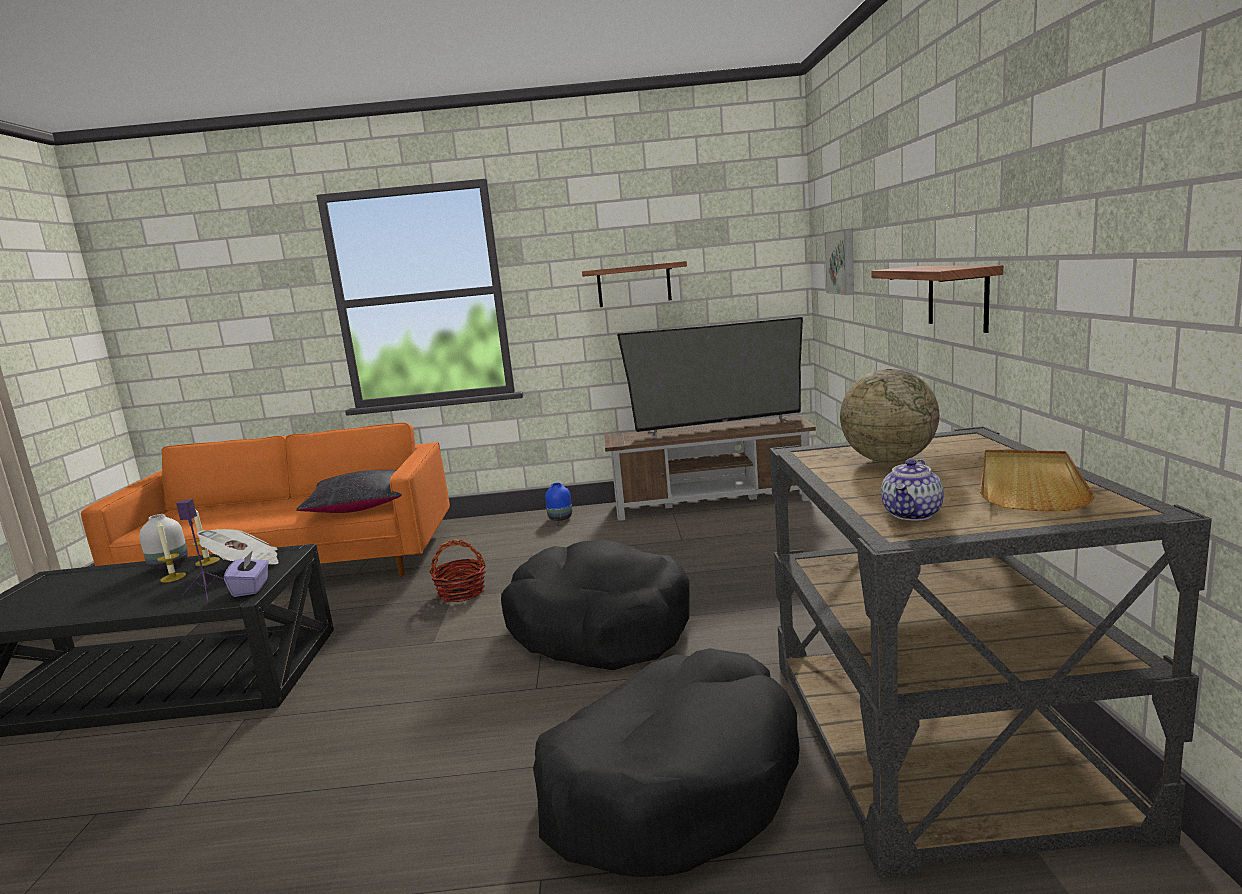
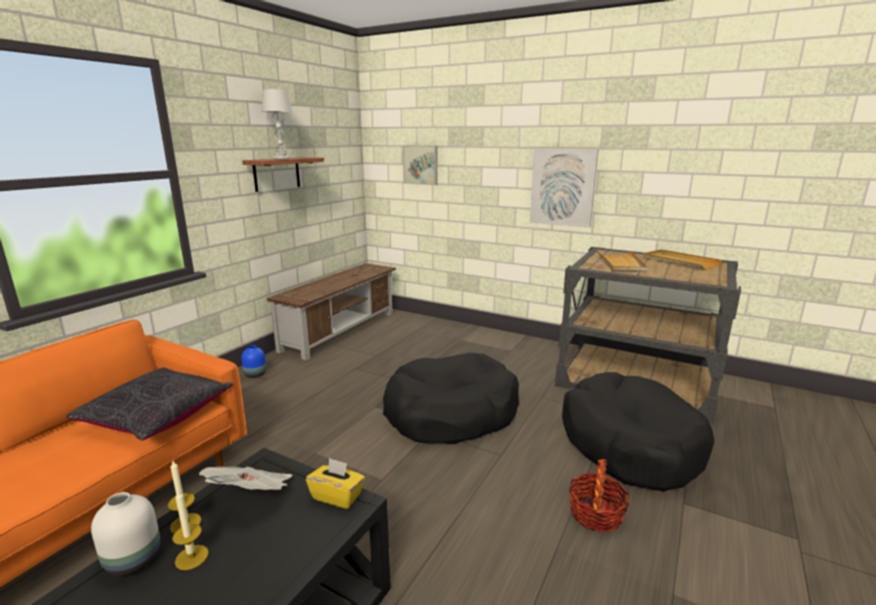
camera: 60 degrees left, 5 degrees up
purple speaker [176,499,224,603] -> none
purple tissue box [224,550,269,597] -> yellow tissue box [306,458,365,509]
basket [429,540,486,602] -> basket moved to [569,459,630,533]
television [617,317,803,440] -> none
globe [840,369,939,463] -> beige tray [596,250,647,272]
shelf [871,265,1003,333] -> picture [530,149,599,228]
teapot [881,459,944,521] -> none
none -> white table lamp [262,89,292,159]

